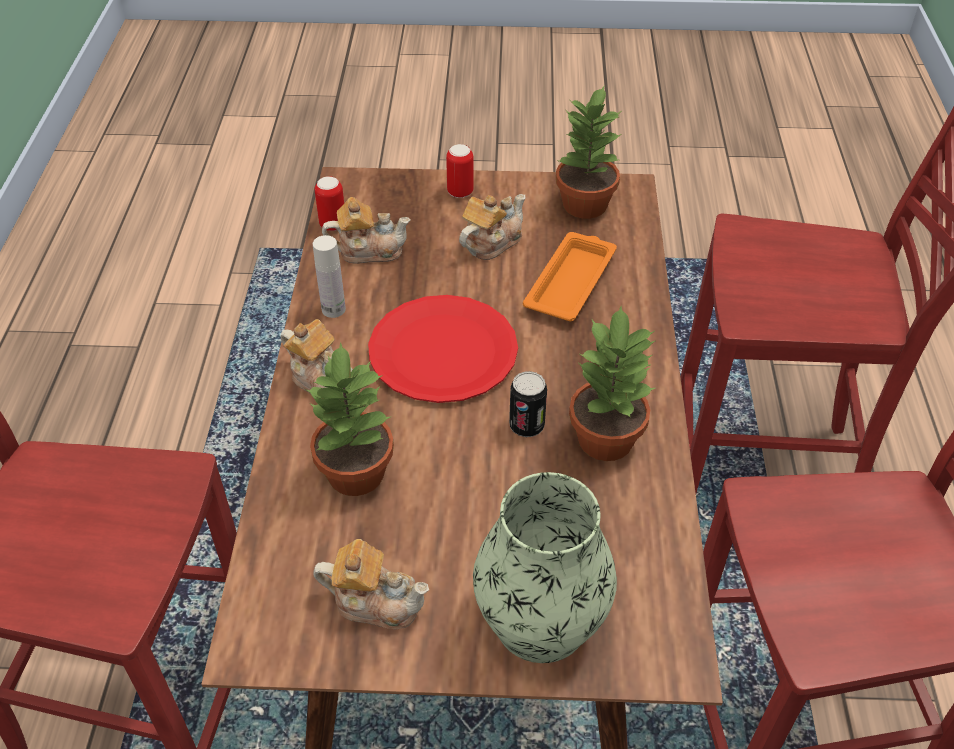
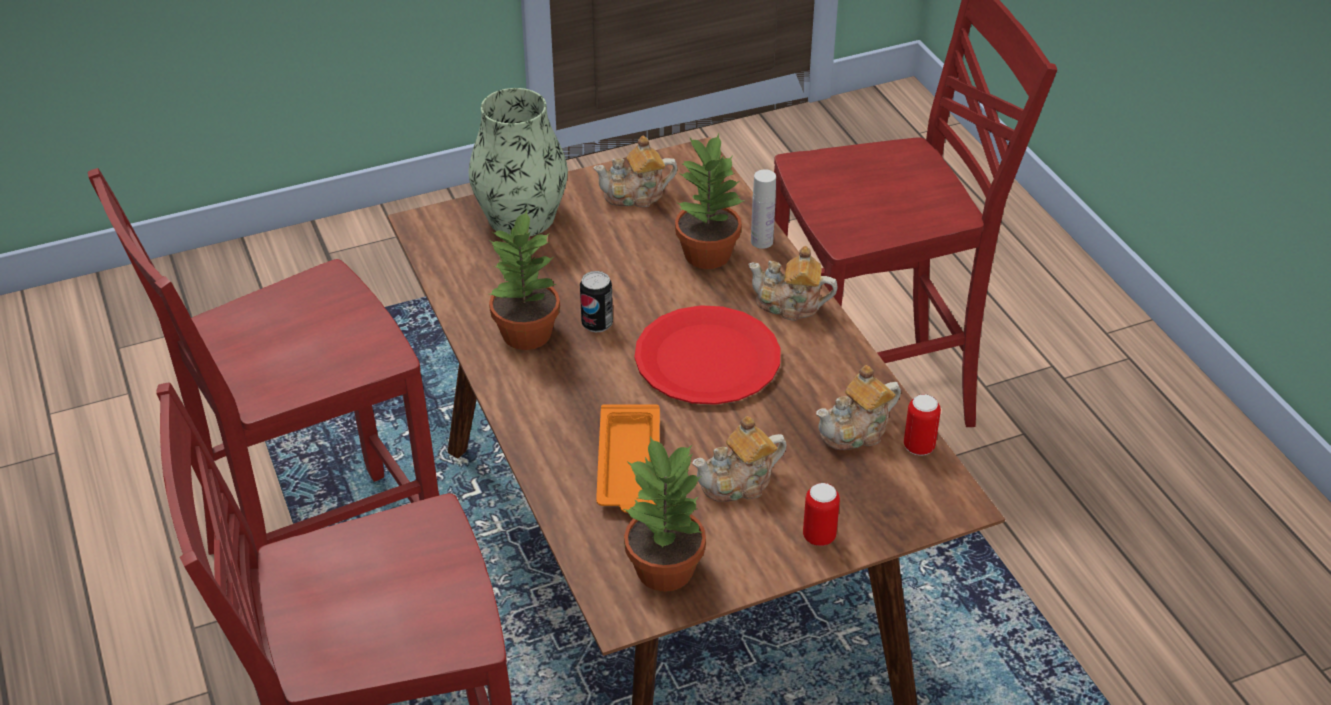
camera: 155 degrees right, 5 degrees down
white bottle [313,235,346,318] -> white bottle moved to [751,169,776,249]
teapot [459,194,526,260] -> teapot turned 45 degrees clockwise [692,416,787,502]

